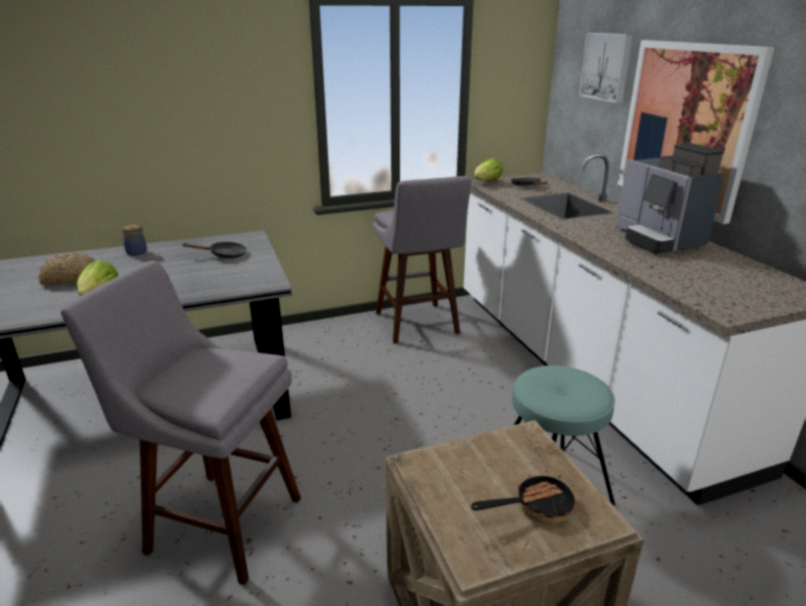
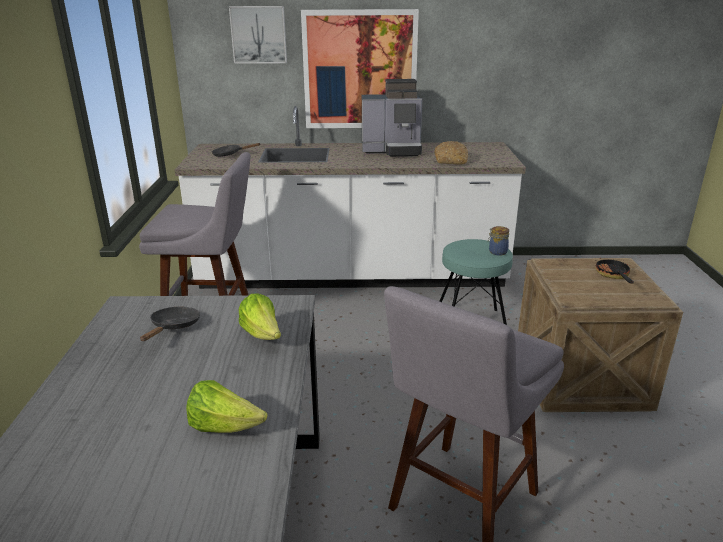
camera: 70 degrees left, 0 degrees up
bread [38,252,95,285] -> bread moved to [434,141,468,165]
jar [121,224,147,256] -> jar moved to [488,226,509,256]
lettuce [475,158,503,181] -> lettuce moved to [239,293,281,340]

